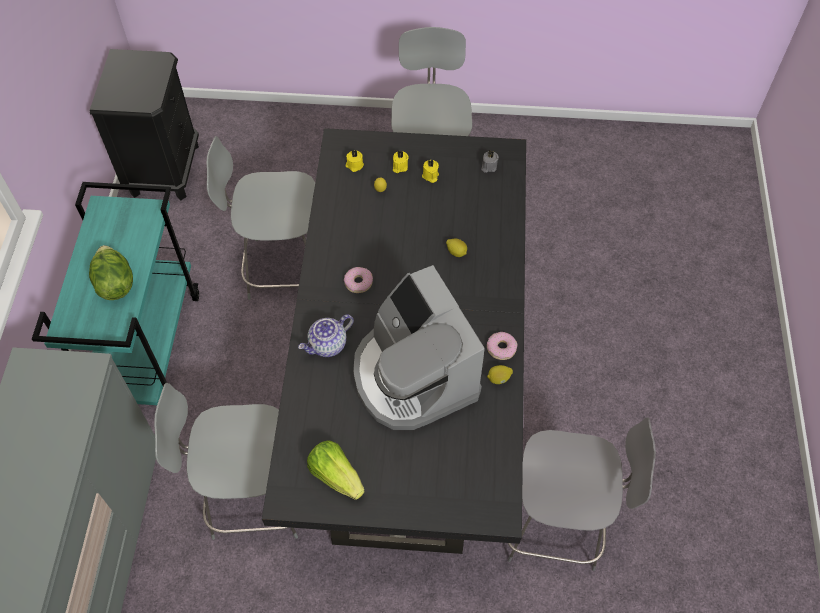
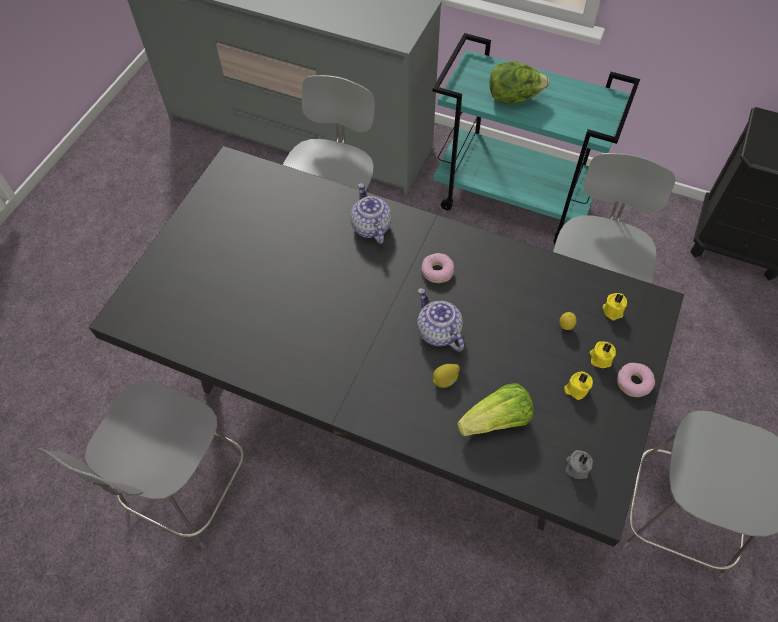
camera: 110 degrees right, 0 degrees up
lettuce [307,440,364,500] -> lettuce moved to [457,383,533,436]
coffee machine [353,265,485,430] -> none
donut [487,332,517,360] -> donut moved to [617,363,655,397]
lemon [487,365,513,384] -> none
none -> teapot [417,288,464,352]

